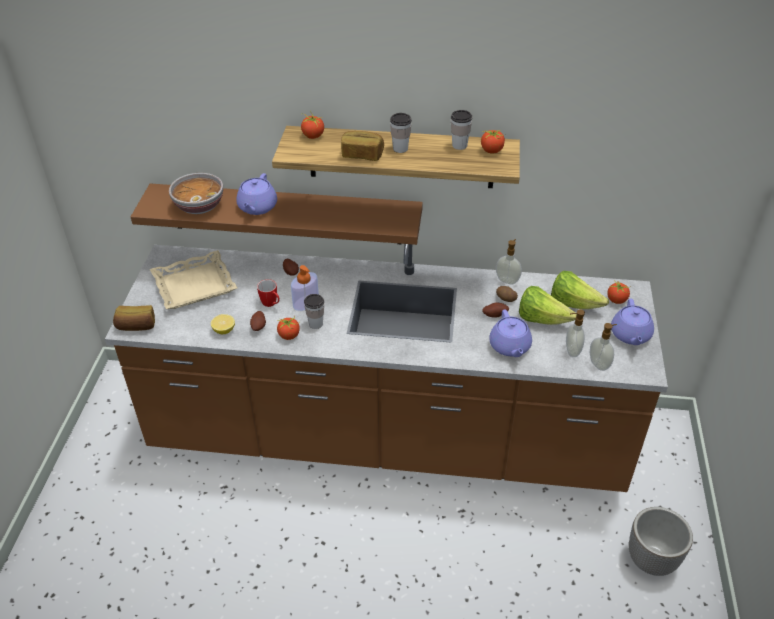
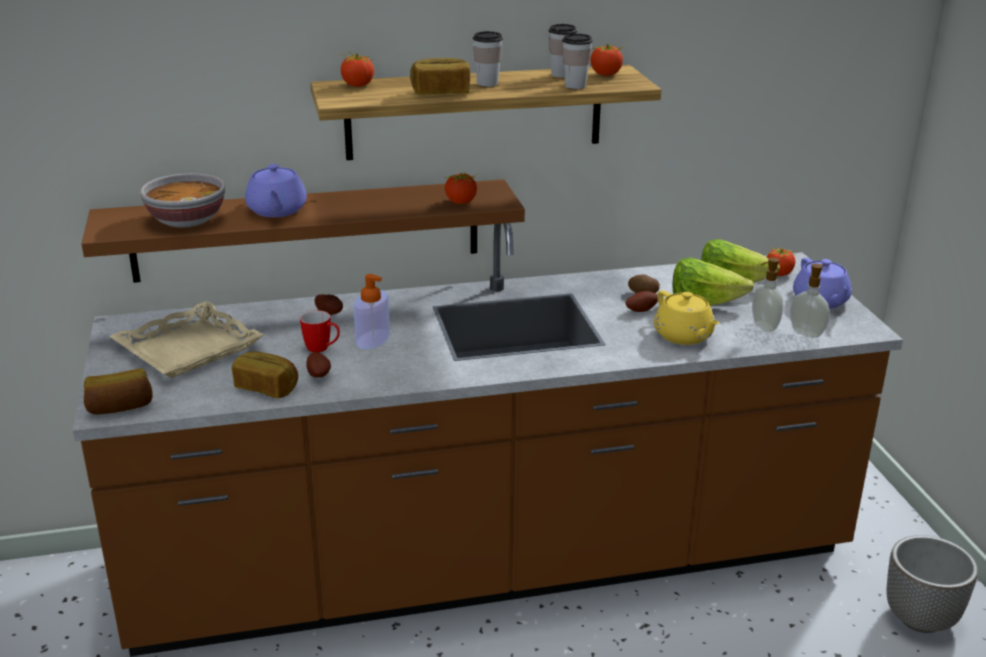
camera: 20 degrees left, 15 degrees down
lemon [211,314,235,334] -> bread [232,351,298,398]
tomato [277,317,300,340] -> tomato moved to [445,173,477,204]
cup [304,294,324,329] -> cup moved to [562,33,593,89]
purple teapot [489,309,532,357] -> yellow teapot [654,290,719,345]
soap dispenser [496,239,522,284] -> none

